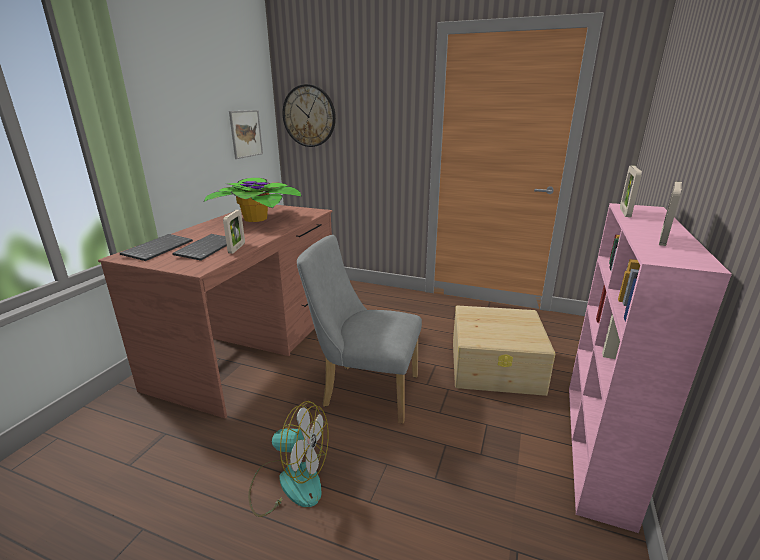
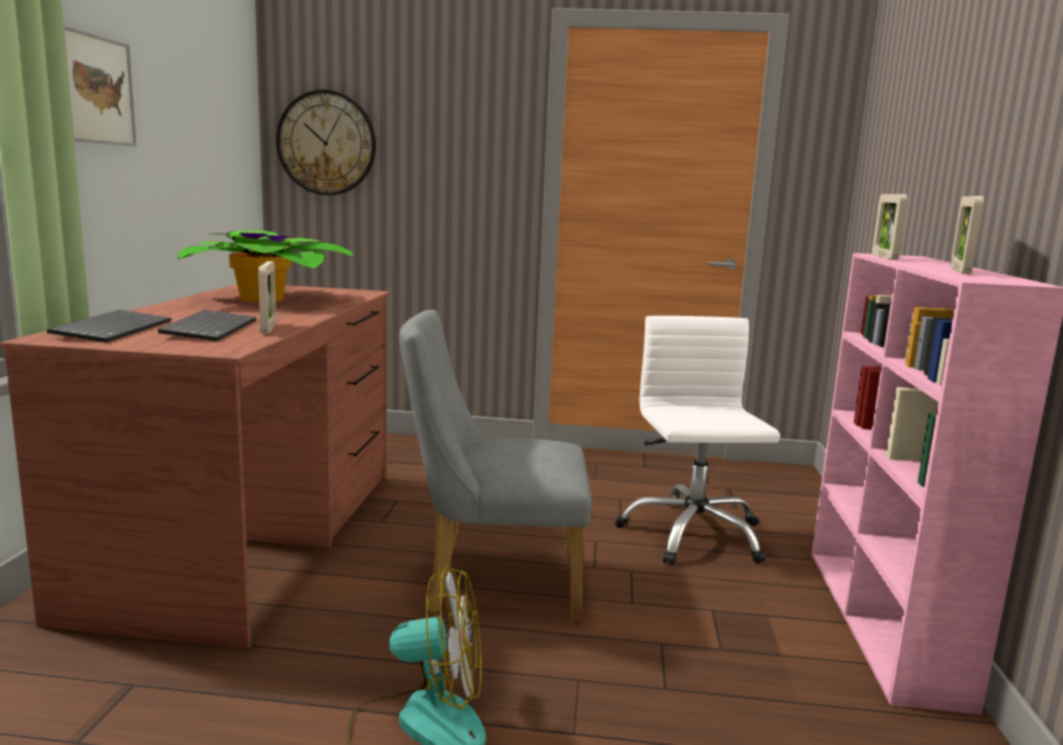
camera: 15 degrees left, 10 degrees down
picture [229,110,263,159] -> picture moved to [64,25,137,146]
beige storage box [453,305,555,396] -> white office chair [615,316,780,565]

